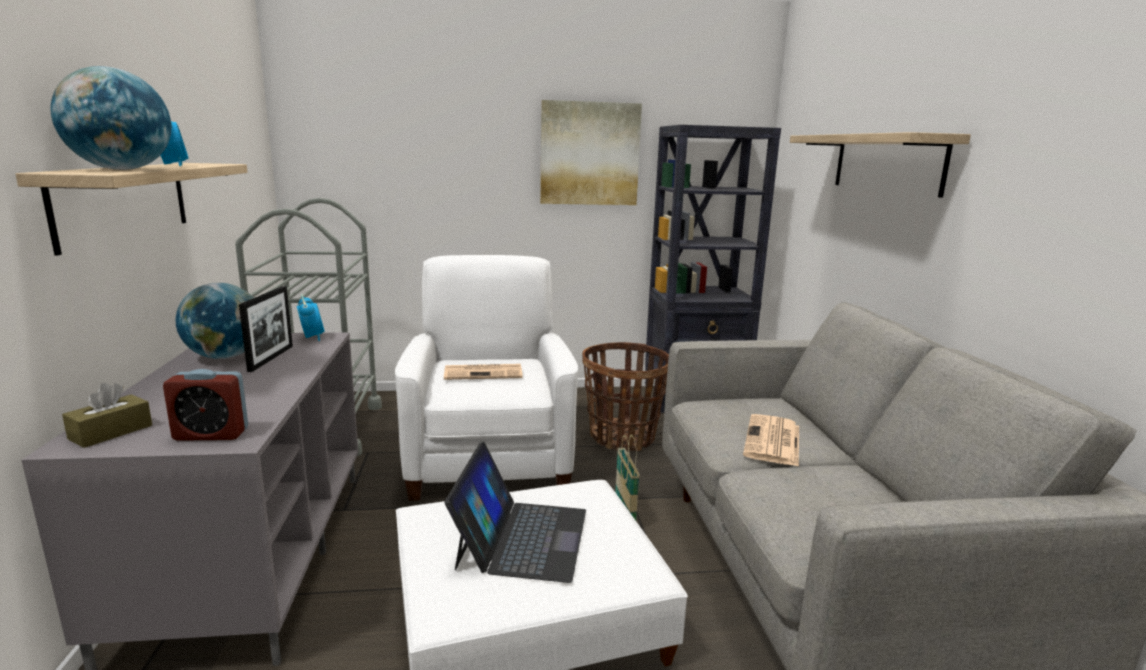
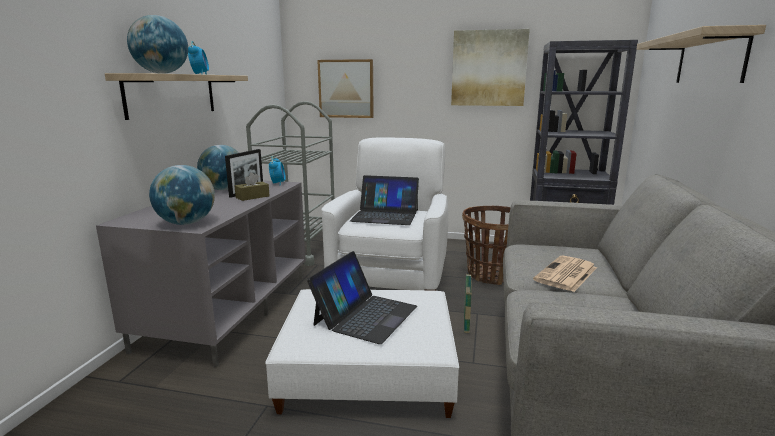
camera: 20 degrees right, 0 degrees up
brown tissue box [62,383,152,448] -> brown tissue box moved to [235,173,270,201]
alarm clock [163,369,248,441] -> globe [149,165,215,225]
newspaper [444,364,523,380] -> laptop [350,175,419,225]
none -> picture [317,59,374,118]

